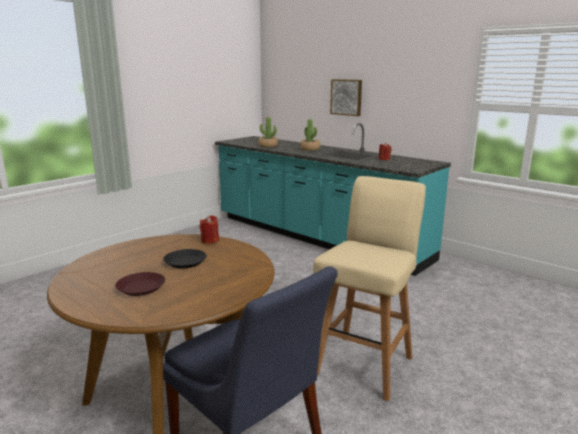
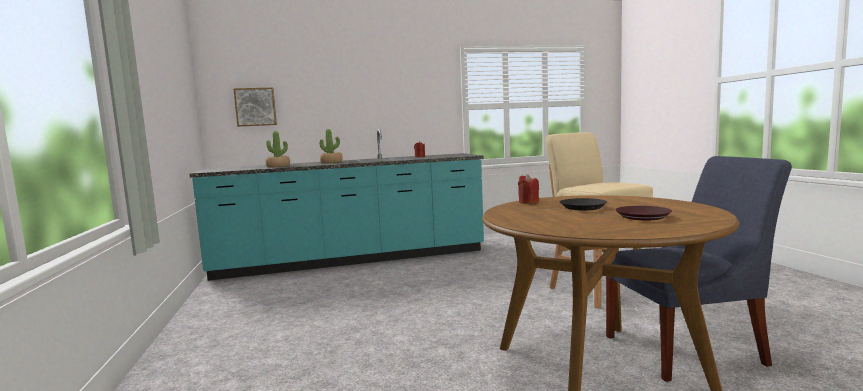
camera: 55 degrees left, 10 degrees down
picture [330,79,362,116] -> picture moved to [233,87,277,127]

